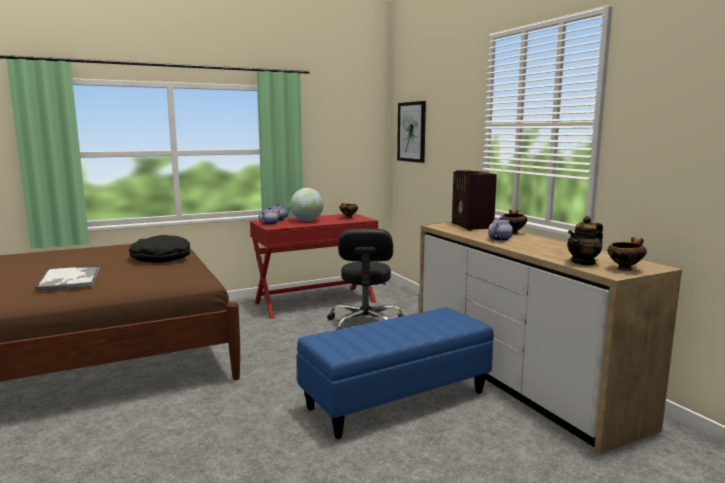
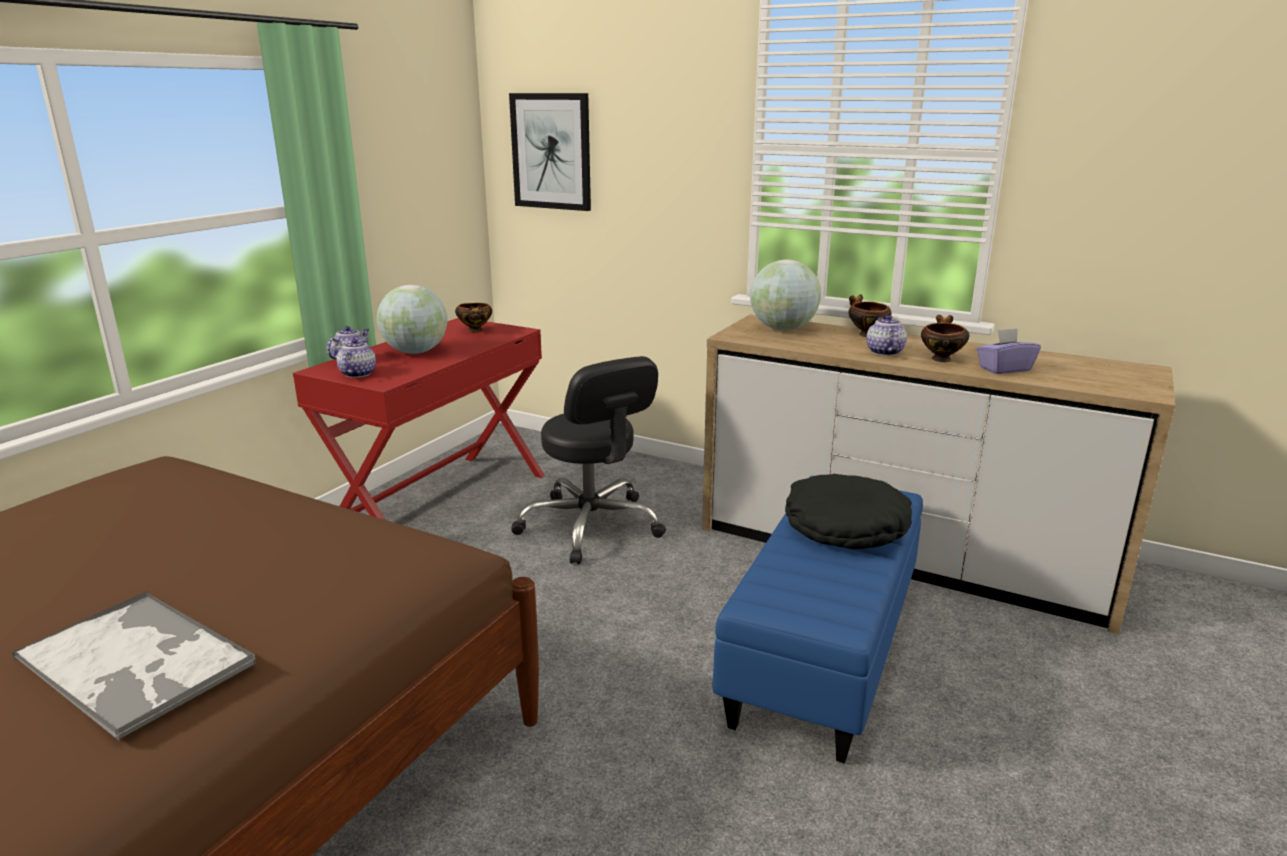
camera: 35 degrees left, 10 degrees up
black pillow [129,235,190,263] -> black pillow moved to [785,474,912,549]
radio [452,170,497,231] -> globe [750,259,821,331]
teapot [567,216,603,266] -> none
bowl [608,237,647,271] -> bowl moved to [921,315,969,362]
none -> purple tissue box [977,328,1041,374]

